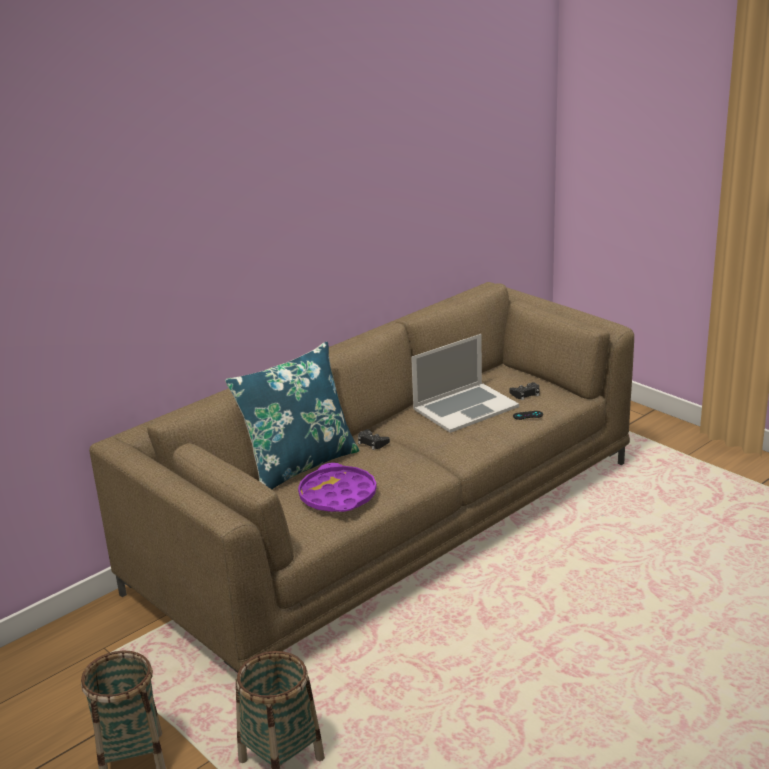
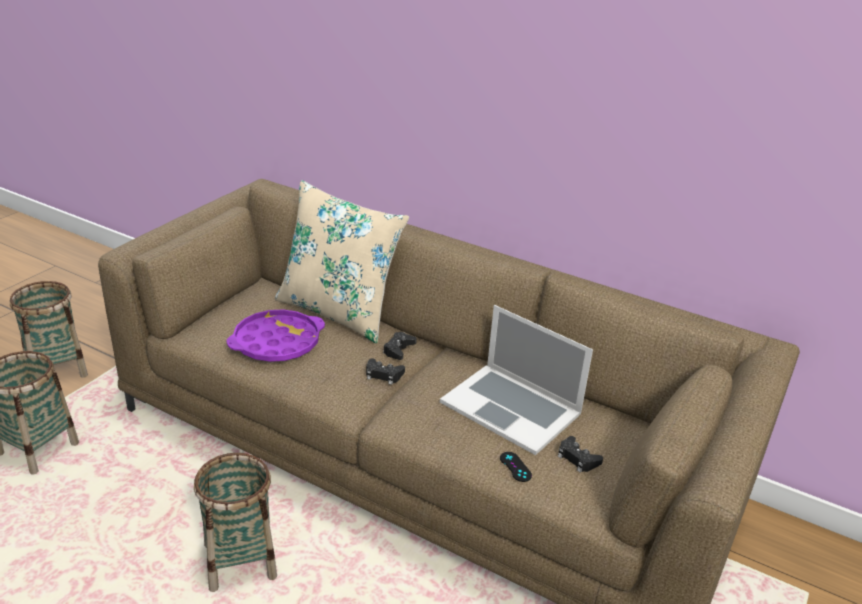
camera: 70 degrees right, 5 degrees up
blue pillow [225,342,359,489] -> beige pillow [275,180,409,343]
none -> basket [194,453,277,592]
none -> black game controller [366,358,405,385]

